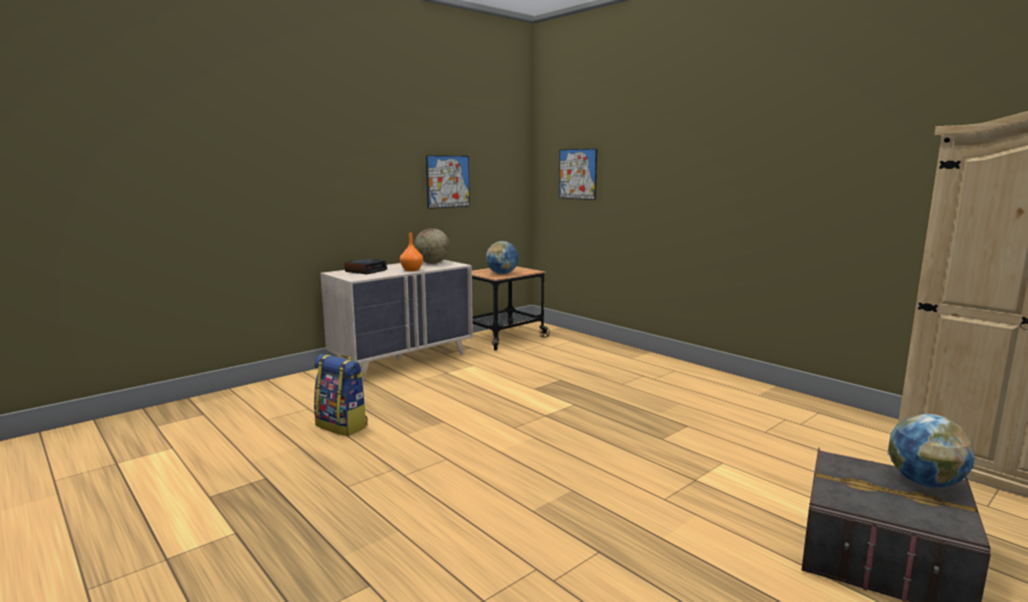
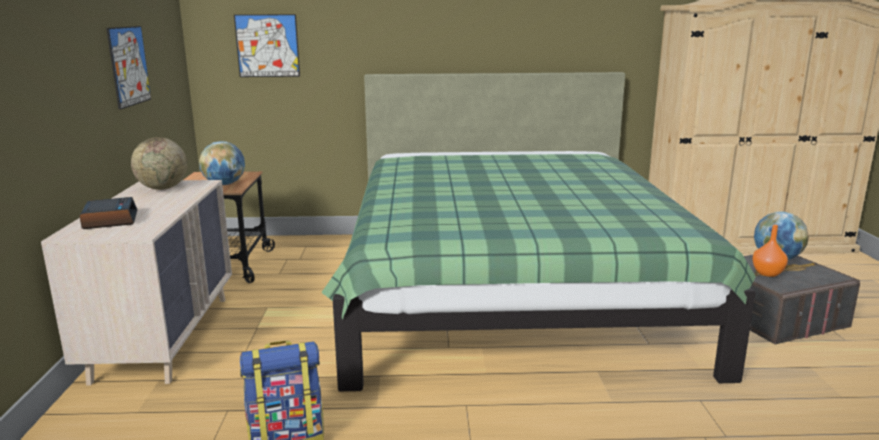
camera: 50 degrees left, 5 degrees up
orange vase [400,233,423,271] -> orange vase moved to [752,224,788,277]
none -> green bed [321,72,756,391]

